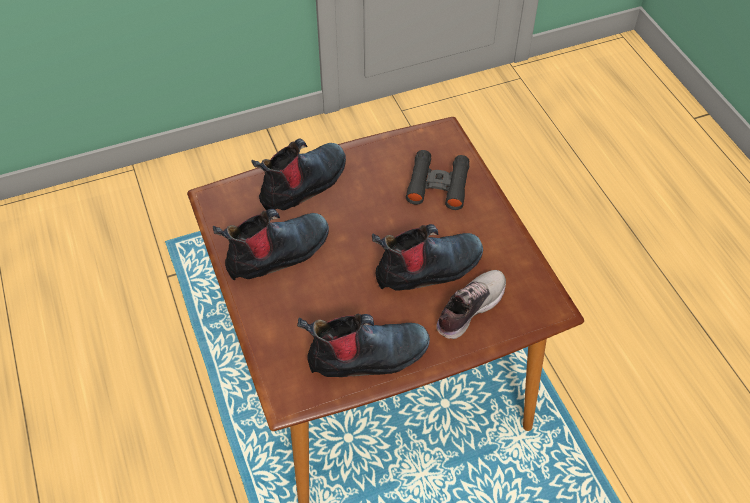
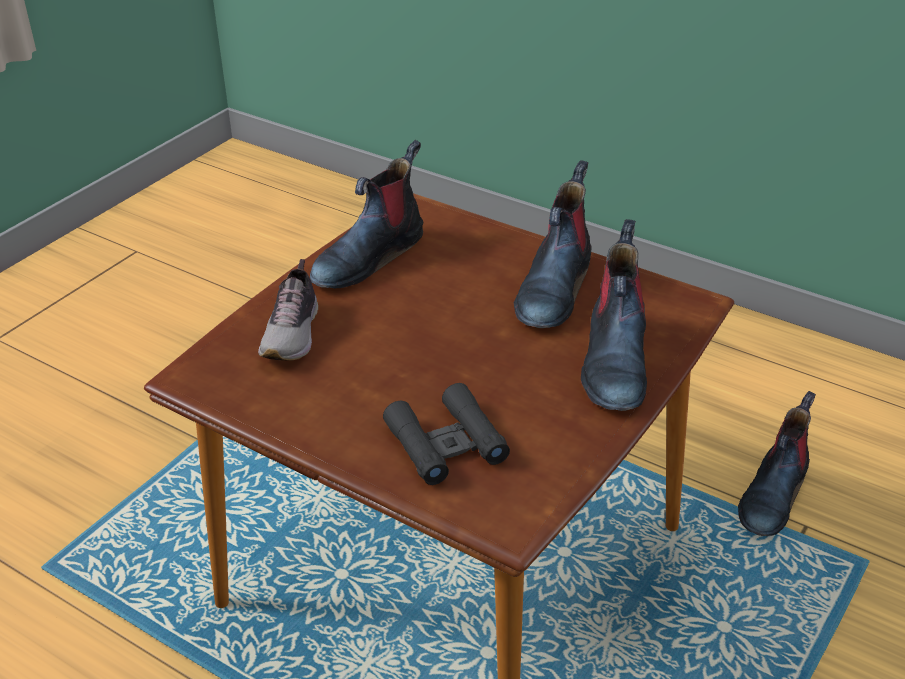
camera: 145 degrees right, 15 degrees down
boot [372,224,483,291] -> boot moved to [738,391,816,536]

